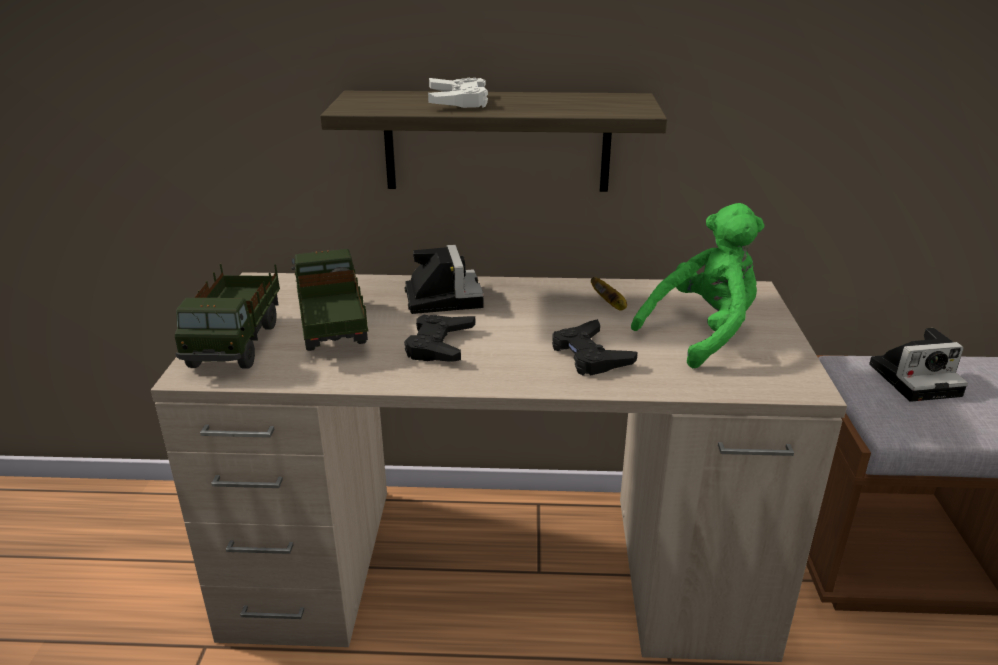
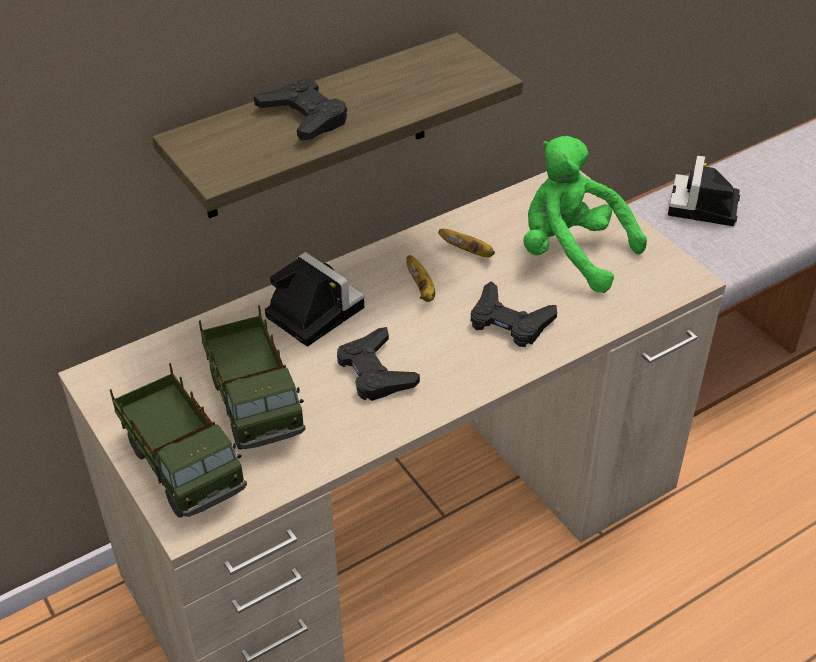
camera: 35 degrees left, 15 degrees up
toy truck [291,249,369,351] -> toy truck turned 150 degrees counterclockwise [199,305,305,450]
white game controller [428,78,488,108] -> black game controller [254,78,347,140]
green plush toy [631,203,765,369] -> green plush toy turned 75 degrees counterclockwise [523,136,647,293]
camera [869,328,968,402] -> camera turned 150 degrees clockwise [668,156,740,226]
none -> banana [406,255,435,302]

